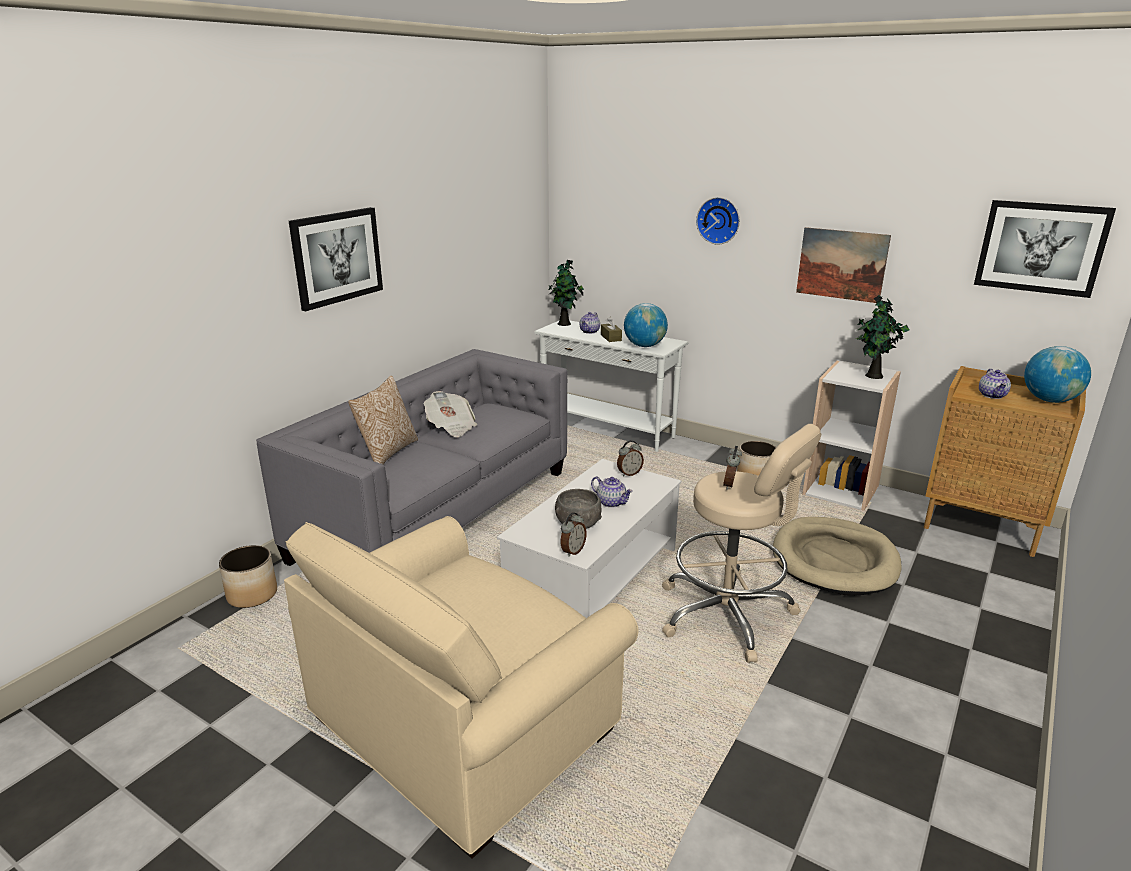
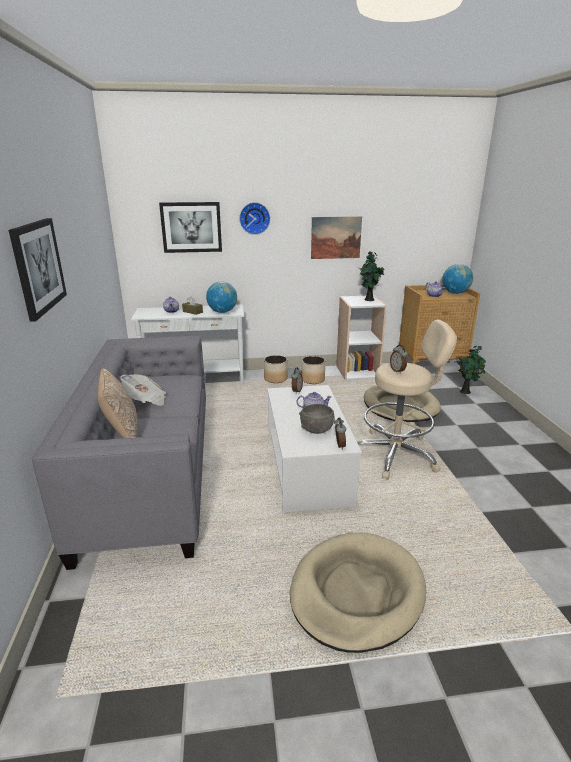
camera: 40 degrees left, 0 degrees up
planter [219,545,277,608] -> planter moved to [264,355,288,383]
beige armchair [284,516,638,859] -> beige dog bed [290,533,426,653]
potted plant [549,260,584,326] -> potted plant moved to [456,346,486,394]
picture [974,200,1116,298] -> picture moved to [159,202,222,253]

